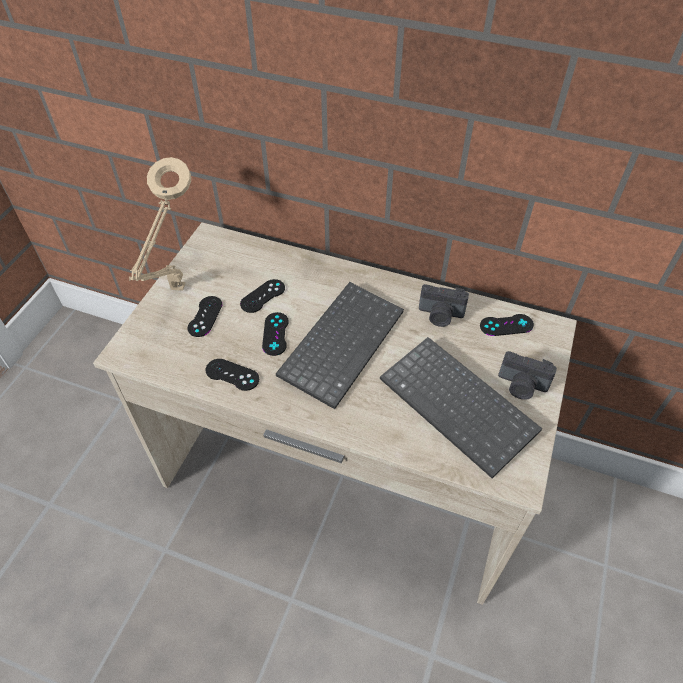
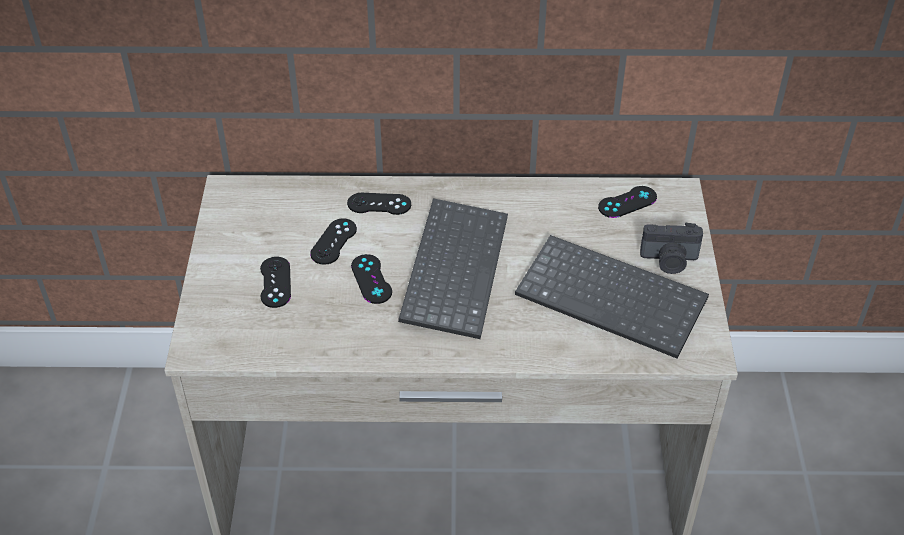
camera: 20 degrees left, 5 degrees down
beige table lamp [129,157,191,291] -> none
black game controller [205,359,259,391] -> black game controller moved to [347,193,411,215]
camera [419,284,469,327] -> none

